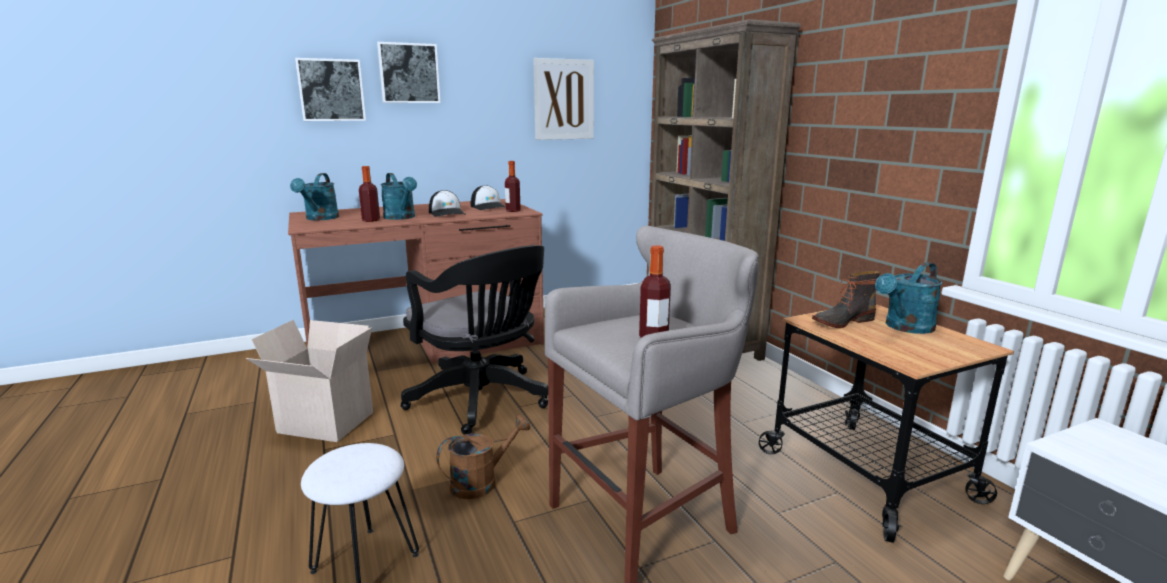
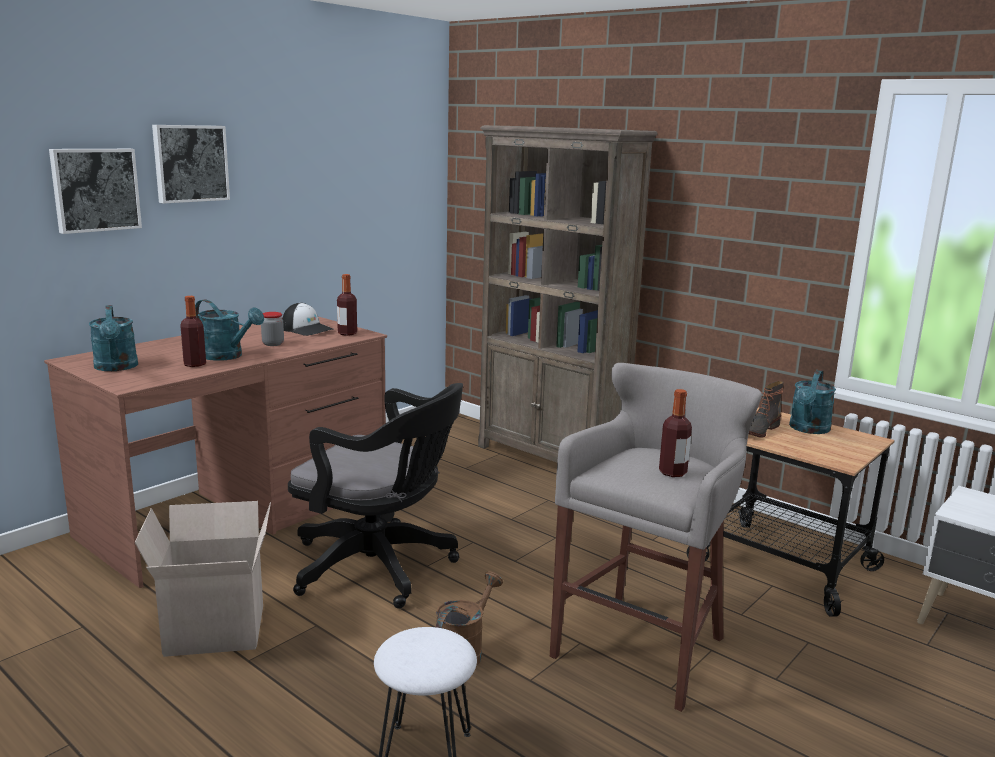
camera: 25 degrees left, 0 degrees up
cap [429,190,465,217] -> jar [261,312,284,346]
picture [533,58,594,140] -> none

